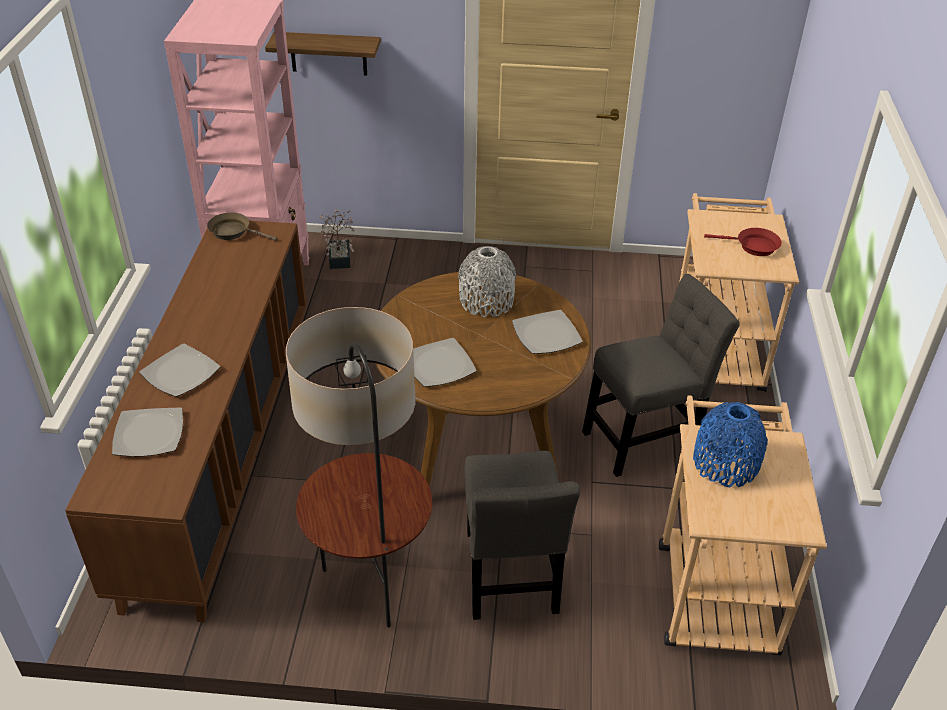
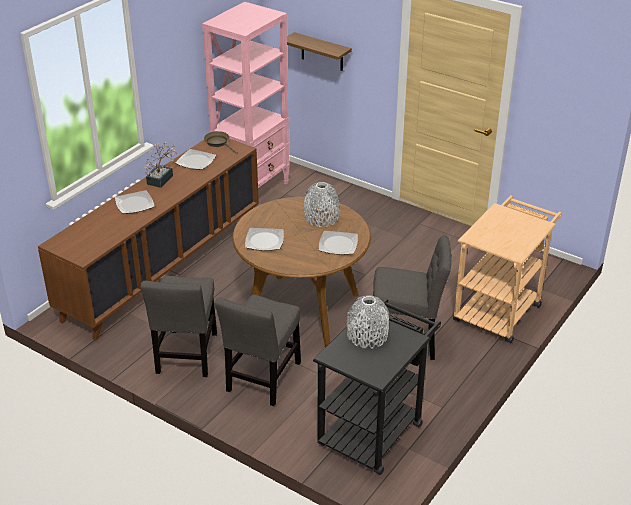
camera: 30 degrees right, 5 degrees down
plate [112,408,183,457] -> plate moved to [175,149,216,170]
floor lamp [286,307,432,627] -> grey chair [141,276,217,377]
potted plant [317,209,355,269] -> potted plant moved to [144,142,177,188]
beige cart [659,395,827,655] -> black cart [313,299,441,475]
blue vase [693,402,768,487] -> grey vase [347,295,389,348]
red frying pan [704,228,782,256] -> none

